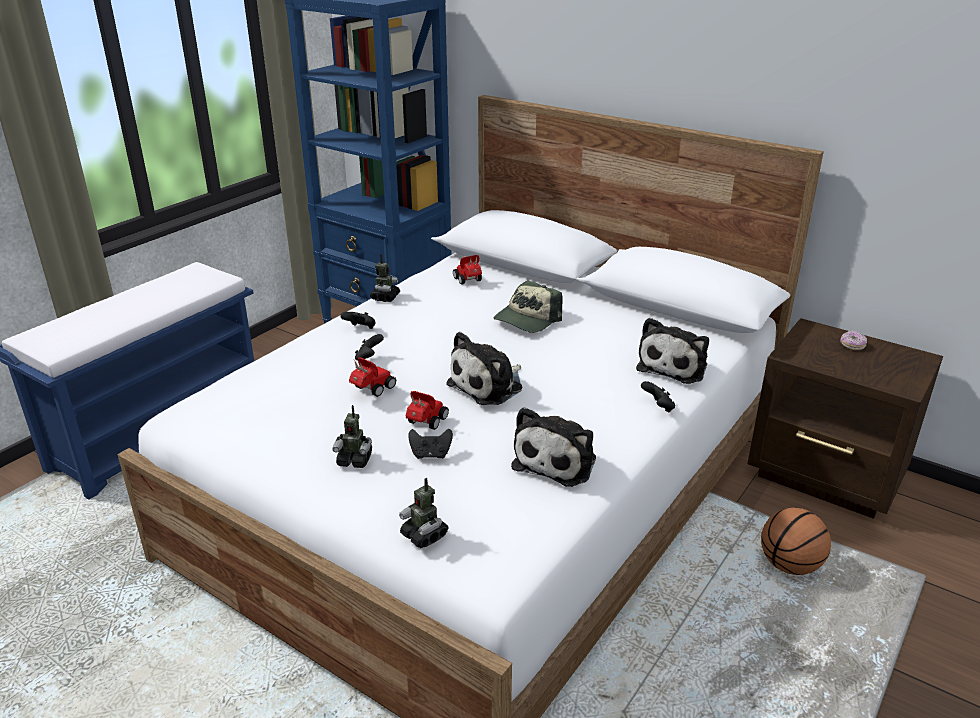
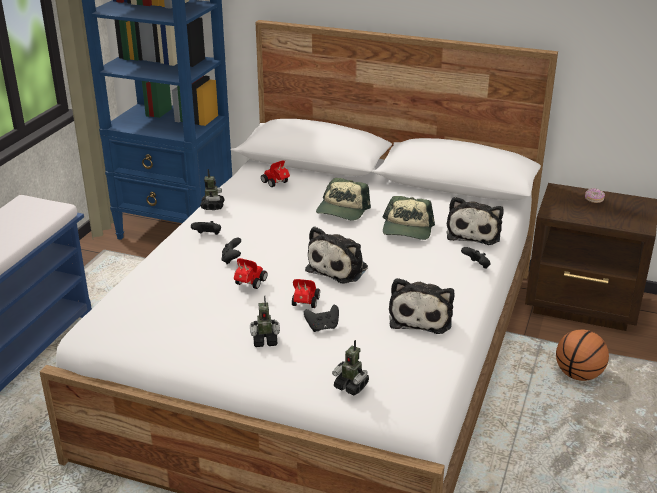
camera: 15 degrees left, 0 degrees up
none -> cap [383,196,435,240]

